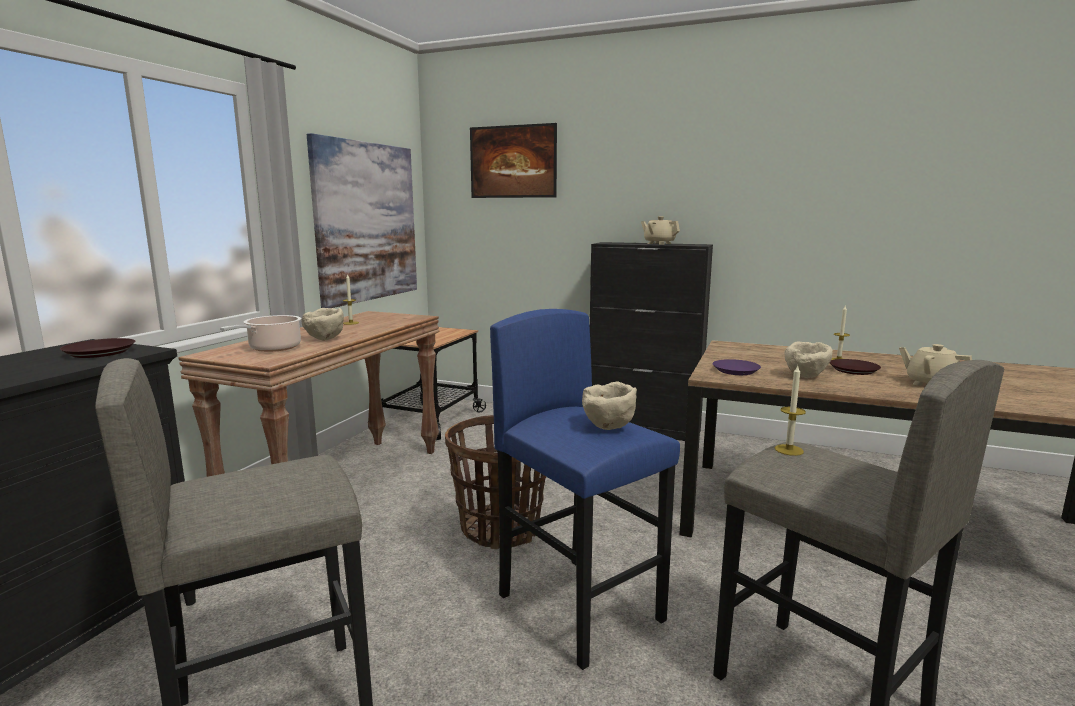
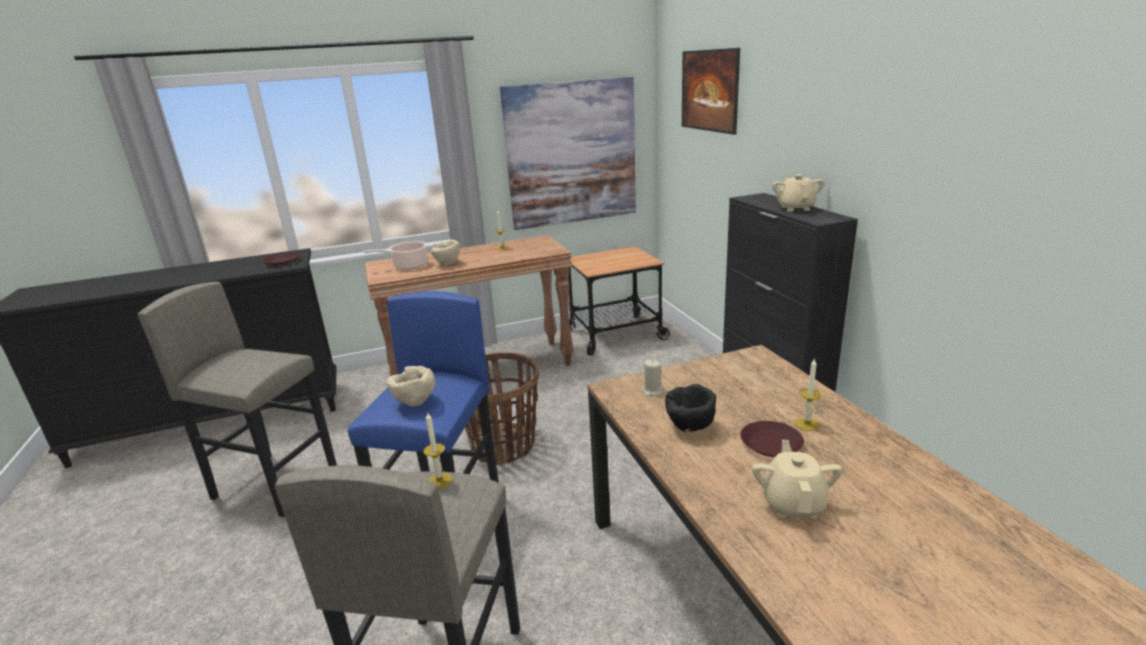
camera: 50 degrees right, 10 degrees up
purple plate [713,359,761,375] -> beige candle [642,360,664,396]
beige bowl [785,342,833,378] -> black bowl [665,384,716,432]

